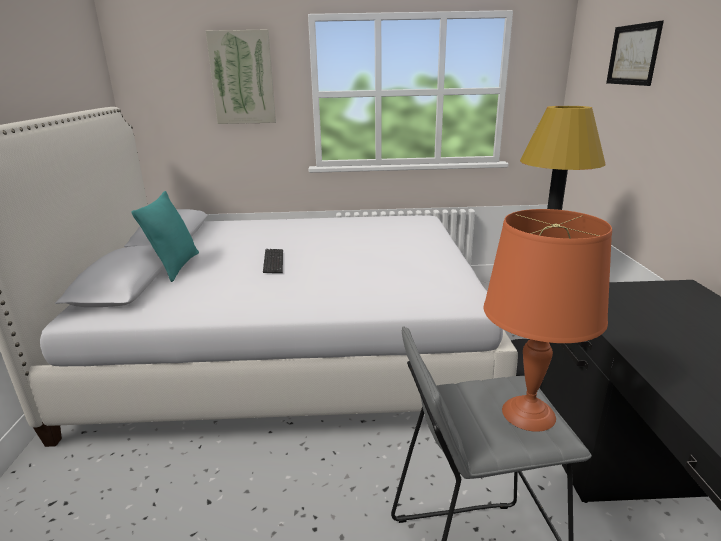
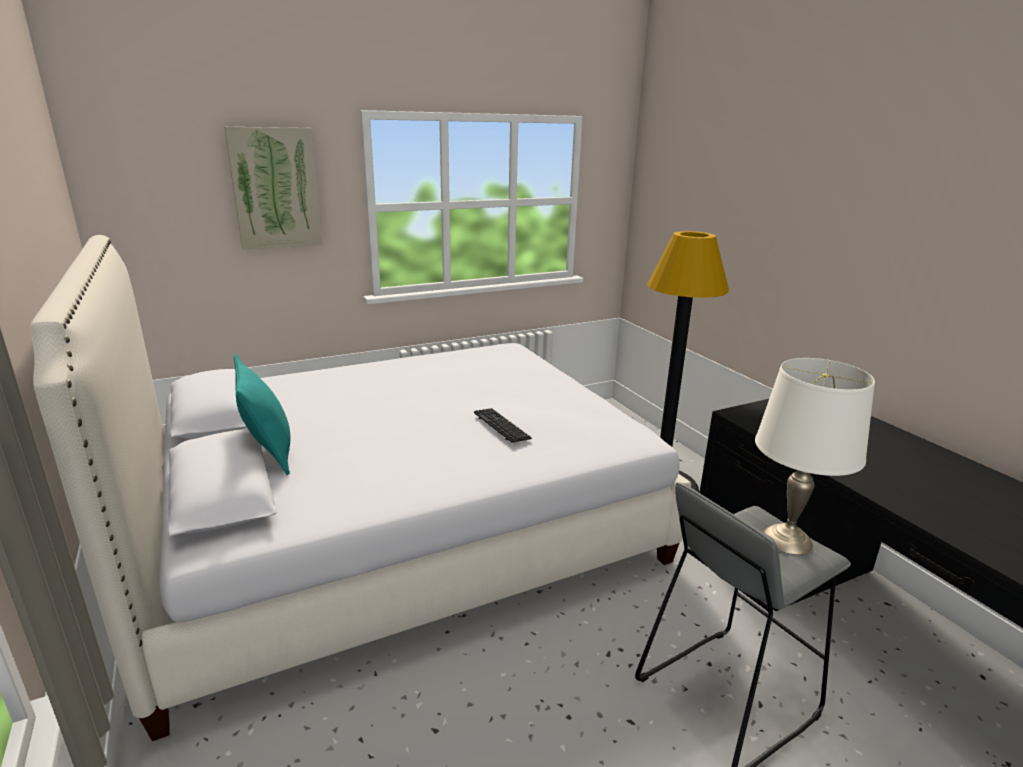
camera: 25 degrees left, 0 degrees up
keyboard [263,249,283,273] -> keyboard moved to [474,408,532,442]
orange table lamp [483,209,612,432] -> white table lamp [755,358,875,554]
picture [606,21,664,86] -> none

